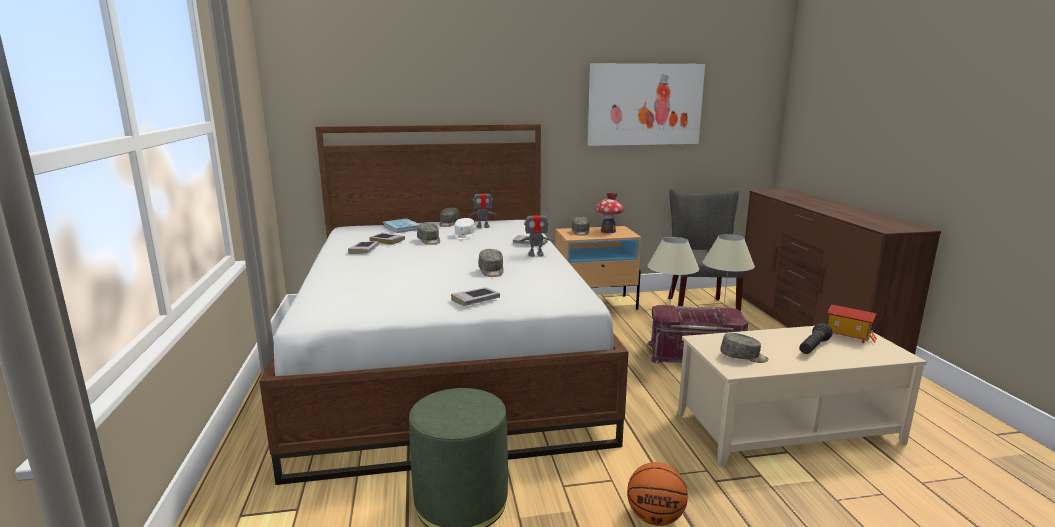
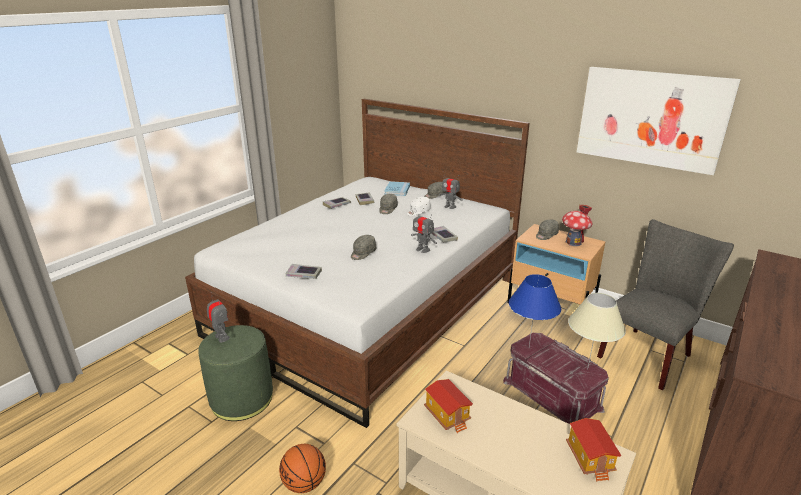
camera: 45 degrees right, 10 degrees up
beige table lamp [647,237,699,316] -> blue table lamp [509,274,561,346]
grey cap [720,333,768,363] -> toy house [424,379,473,433]
black flashlight [799,323,832,354] -> none
none -> toy robot [207,292,230,343]

